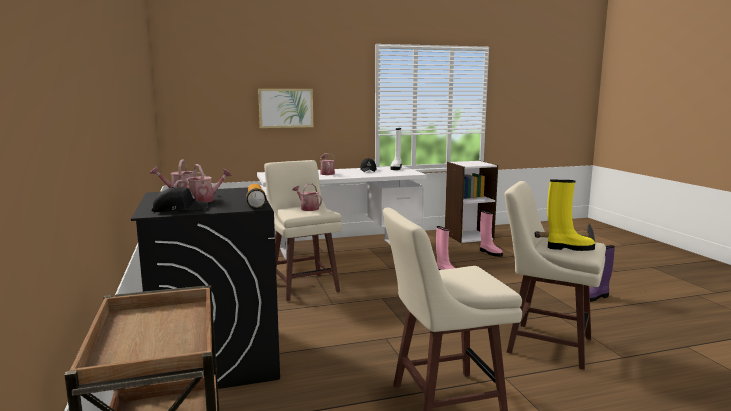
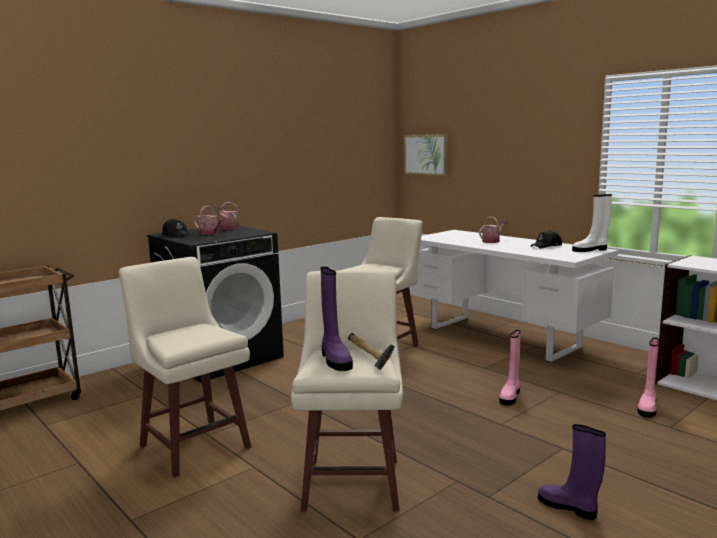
camera: 65 degrees right, 0 degrees up
flashlight [246,184,266,209] -> none
picture [258,89,313,128] -> picture moved to [404,134,448,176]
watering can [293,183,322,211] -> none
yellow boot [547,179,595,251] -> purple boot [320,267,353,371]

